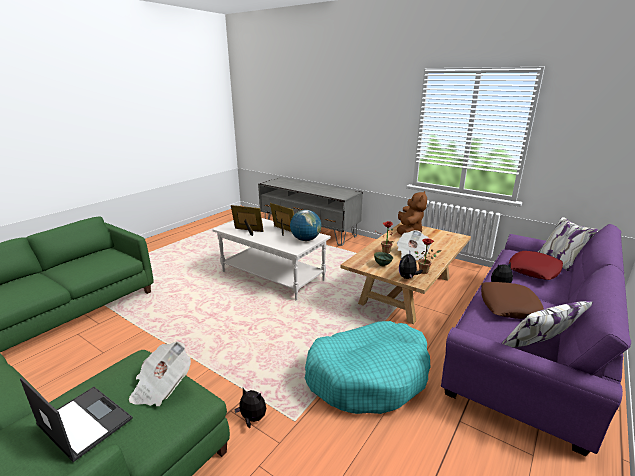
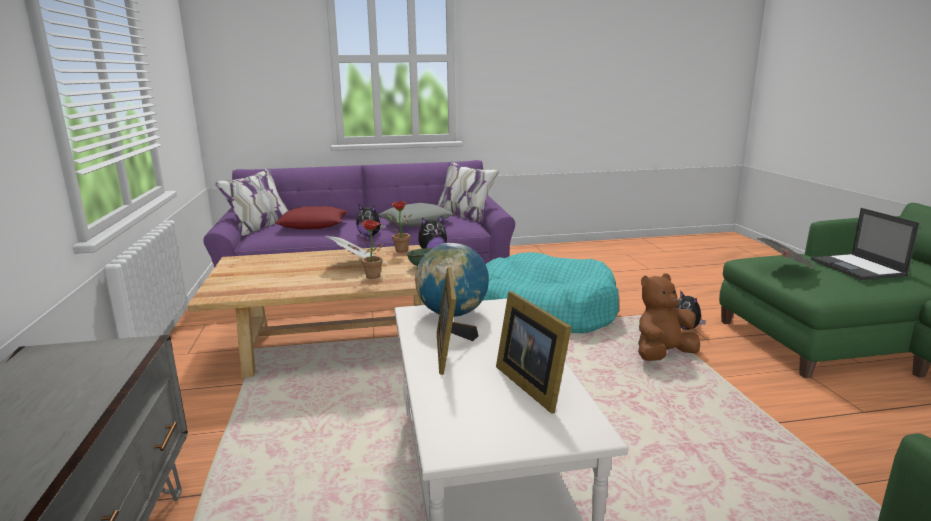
camera: 135 degrees left, 5 degrees down
brown plush toy [397,191,427,235] -> brown plush toy moved to [638,273,700,361]
brown pillow [481,282,544,319] -> grey pillow [379,203,453,227]

